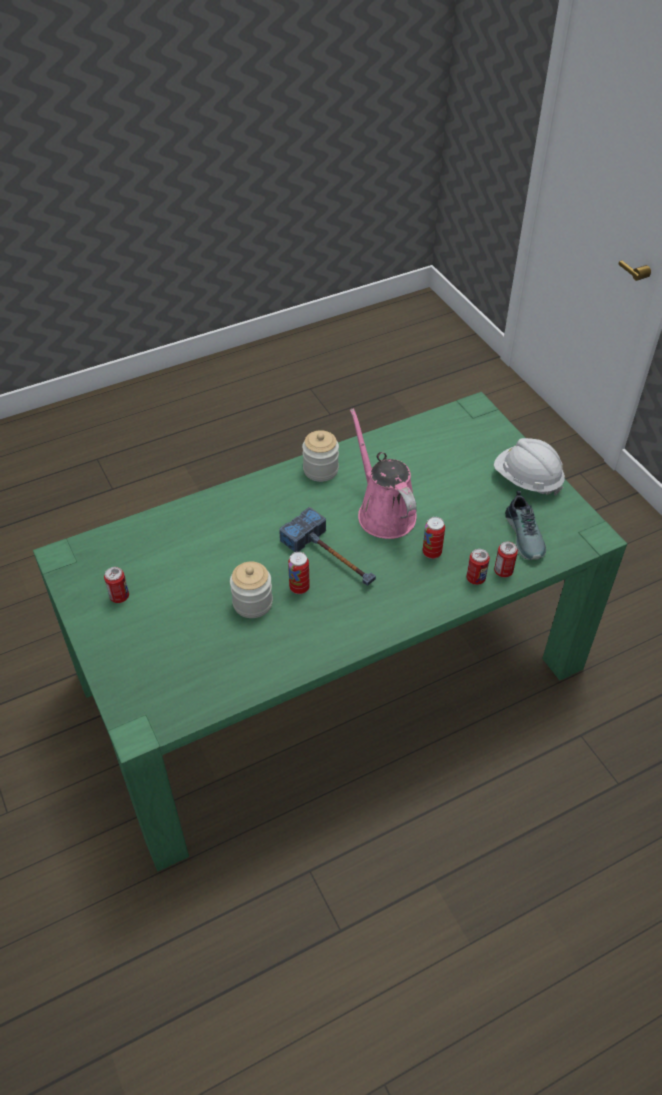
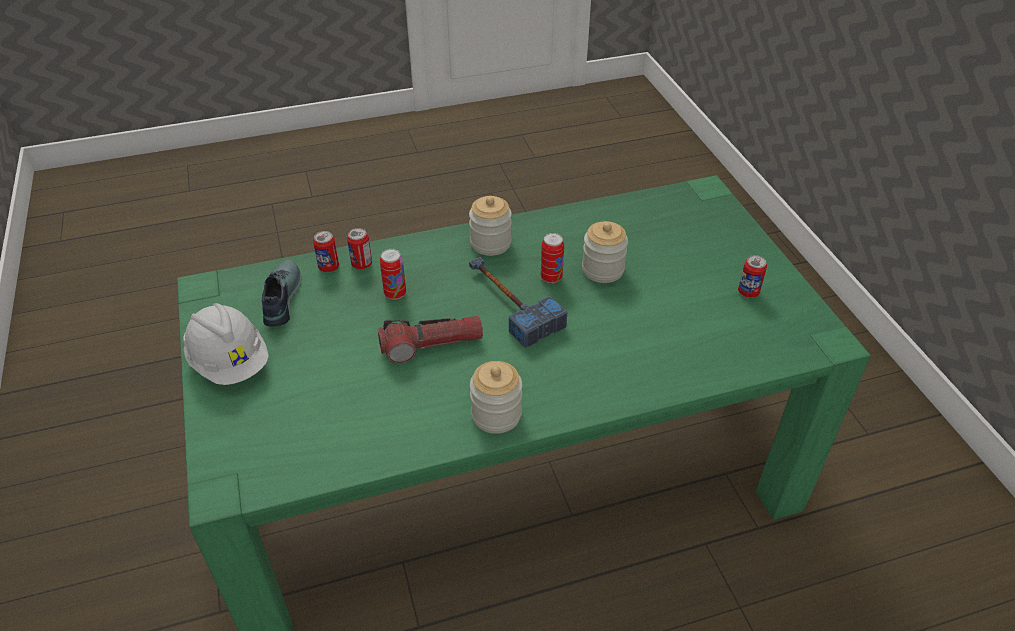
camera: 170 degrees left, 5 degrees down
pink watering can [350,408,417,539] -> flashlight [378,316,483,364]
none -> jar [469,196,512,256]

